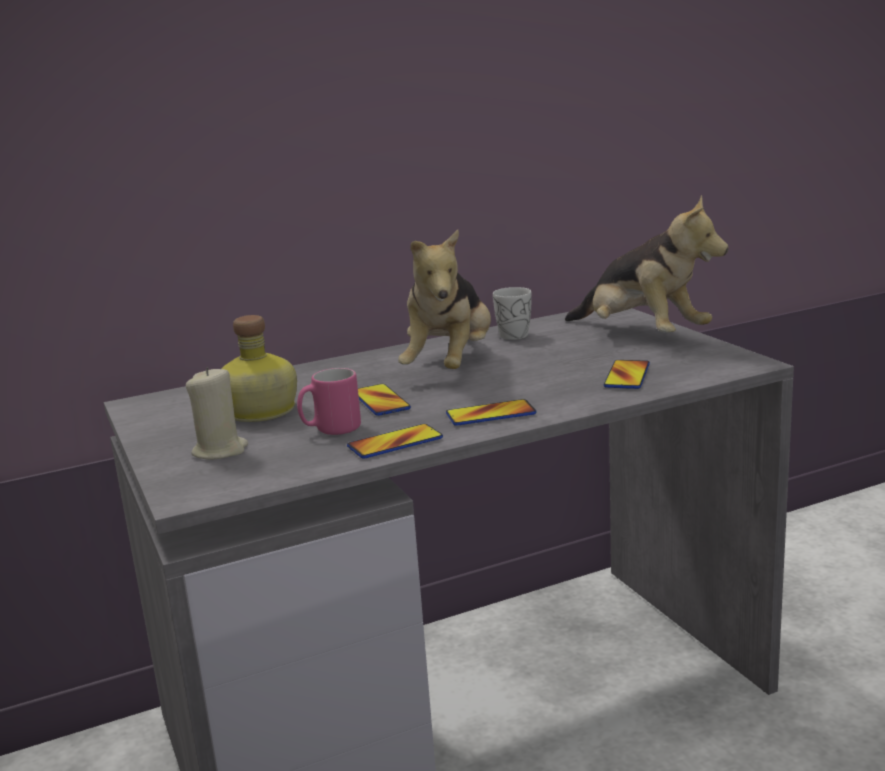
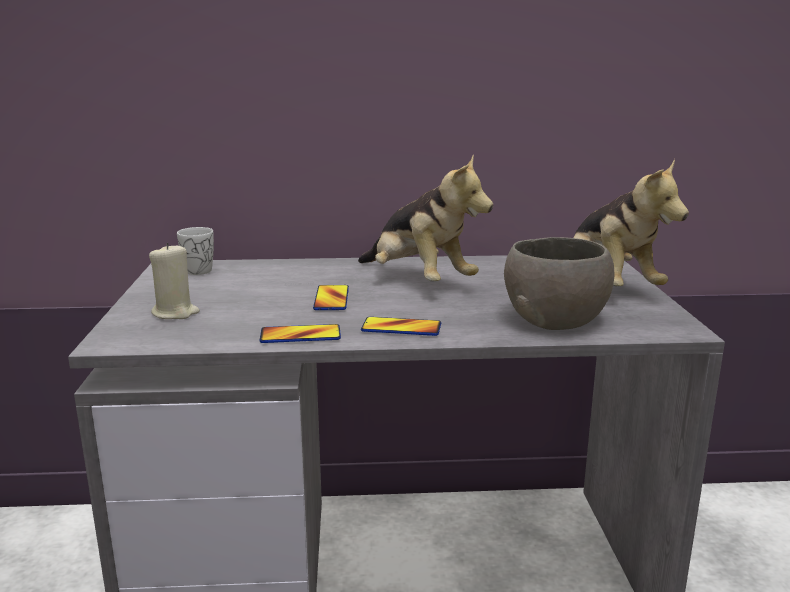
camera: 20 degrees right, 0 degrees up
bottle [221,315,297,422] -> none
pink mug [297,368,361,435] -> none
plush toy [398,230,491,369] -> plush toy turned 75 degrees counterclockwise [358,155,493,281]
white mug [493,287,532,340] -> white mug moved to [177,227,214,275]
phone [604,360,650,389] -> grey bowl [504,237,614,330]

